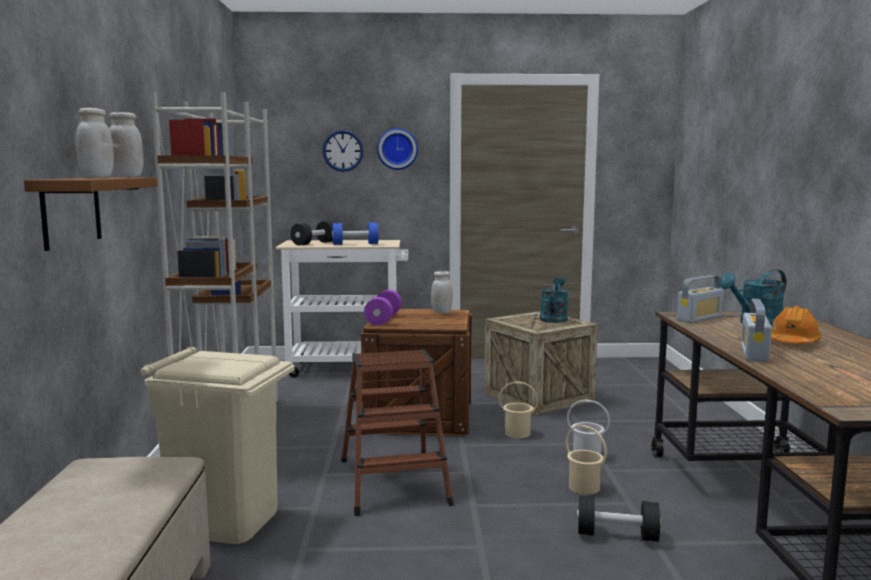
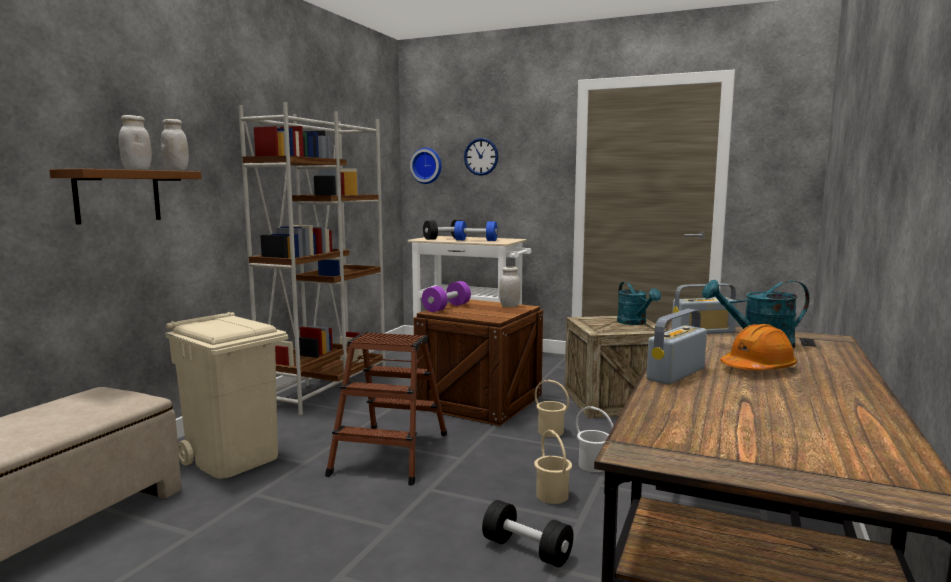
camera: 25 degrees right, 0 degrees up
wall clock [377,128,418,170] -> wall clock moved to [410,148,442,184]
turquoise watering can [540,276,568,323] -> turquoise watering can turned 120 degrees clockwise [617,282,661,325]

